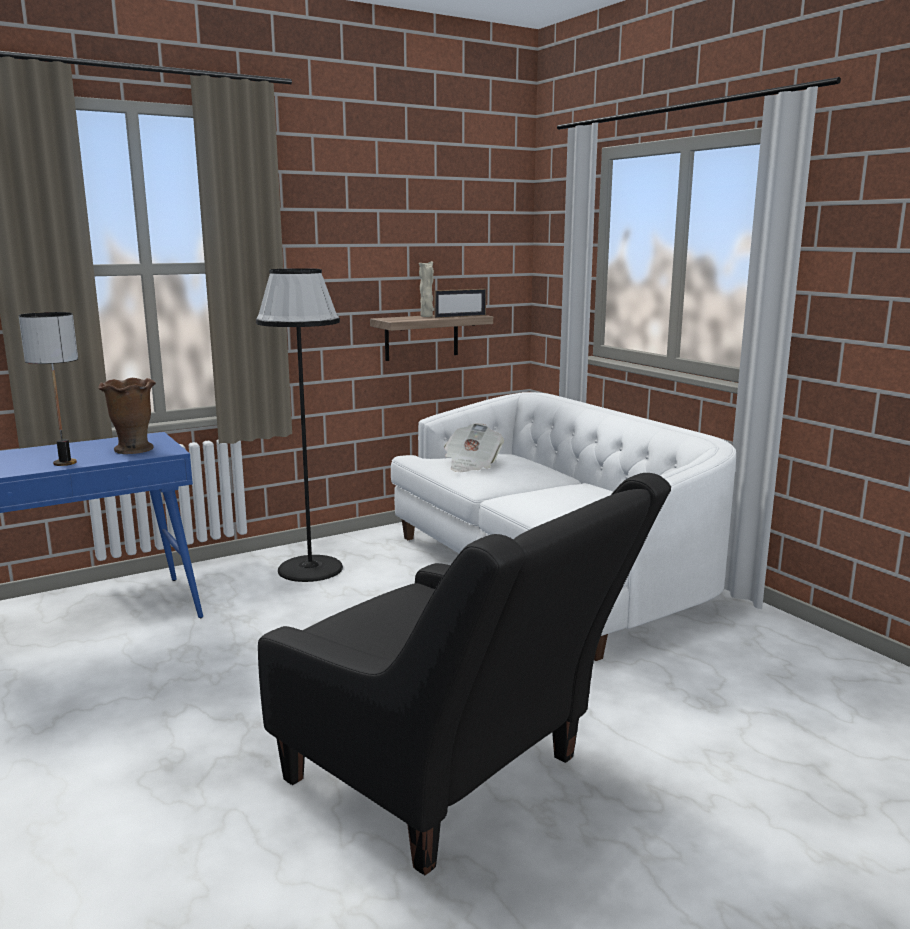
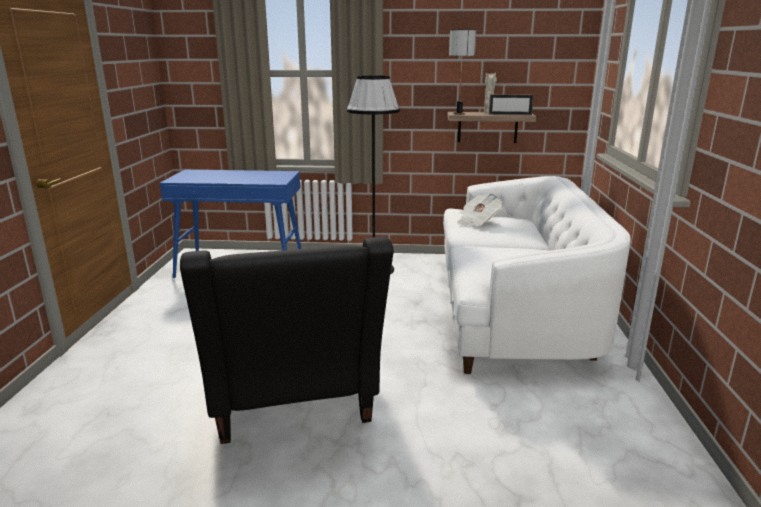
camera: 35 degrees right, 5 degrees up
table lamp [18,312,78,466] -> table lamp moved to [449,30,476,115]
brown vase [98,378,156,454] -> none

